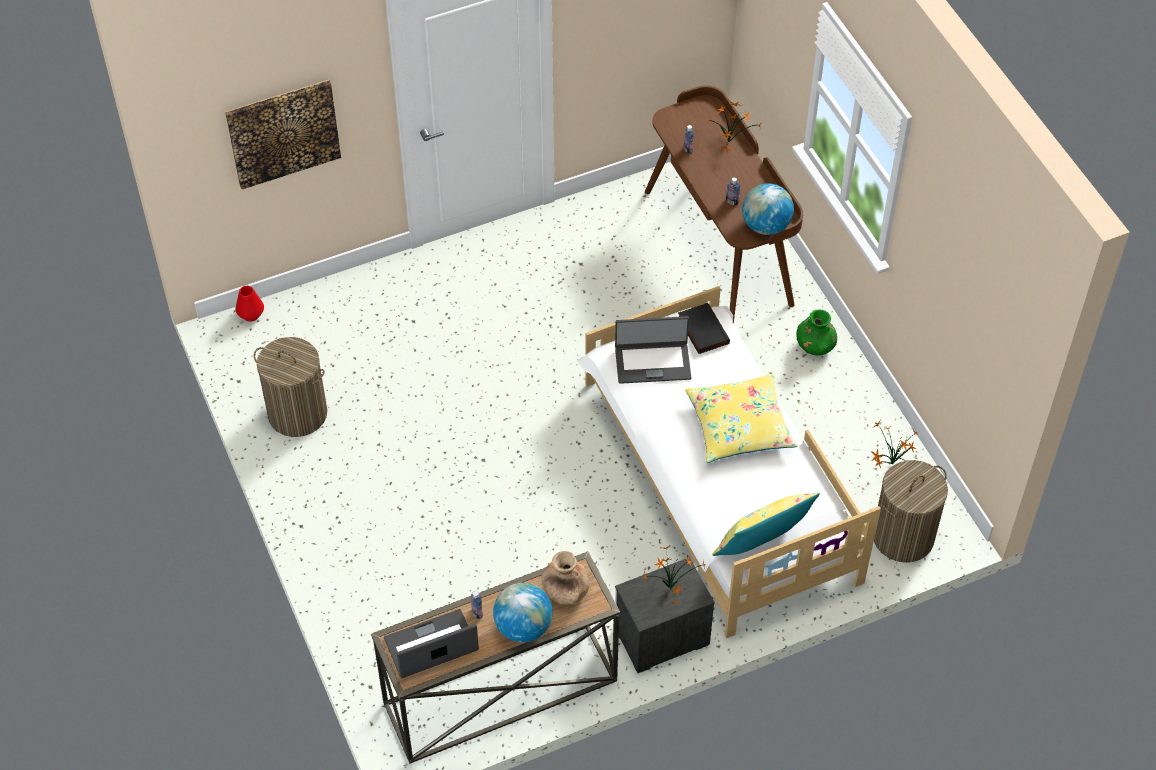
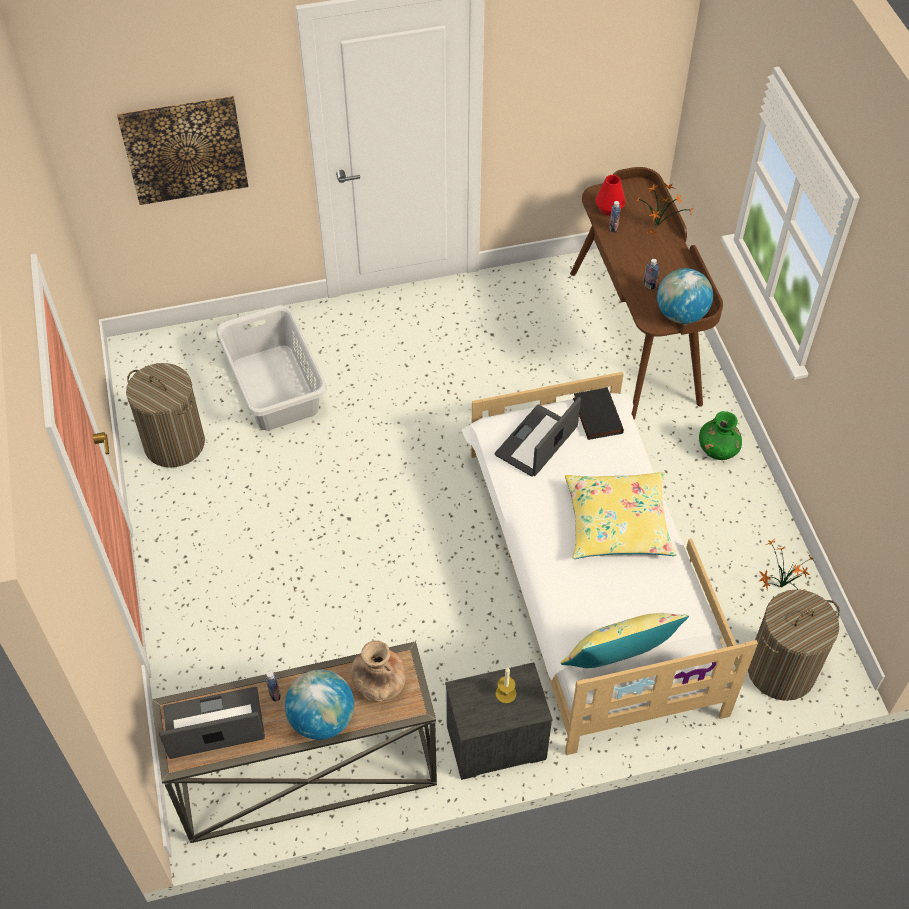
camera: 10 degrees right, 0 degrees up
red vase [235,286,264,322] -> red vase moved to [595,175,625,216]
laptop [615,316,691,384] -> laptop turned 120 degrees clockwise [495,397,581,477]
potted plant [643,546,705,605] -> candle [495,668,517,703]
none -> grey laundry basket [216,305,327,430]

